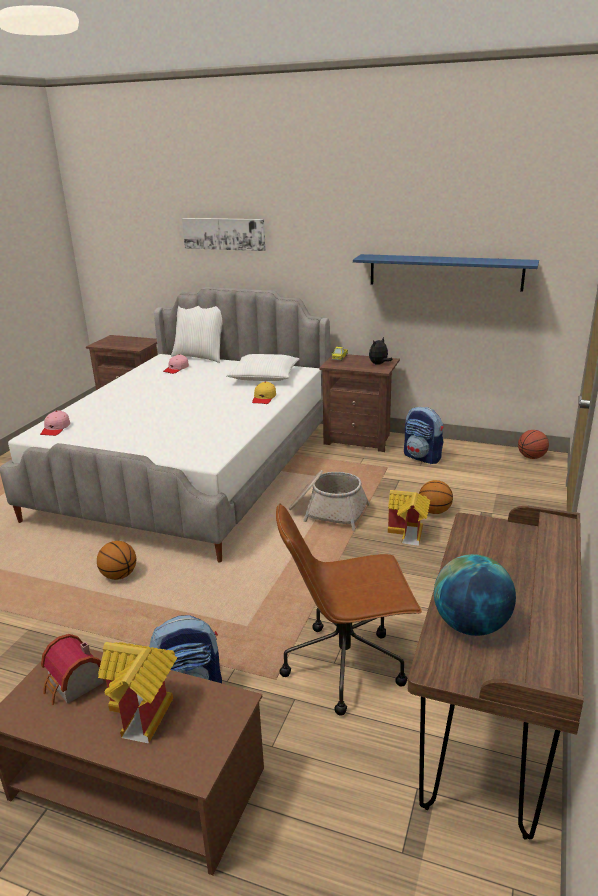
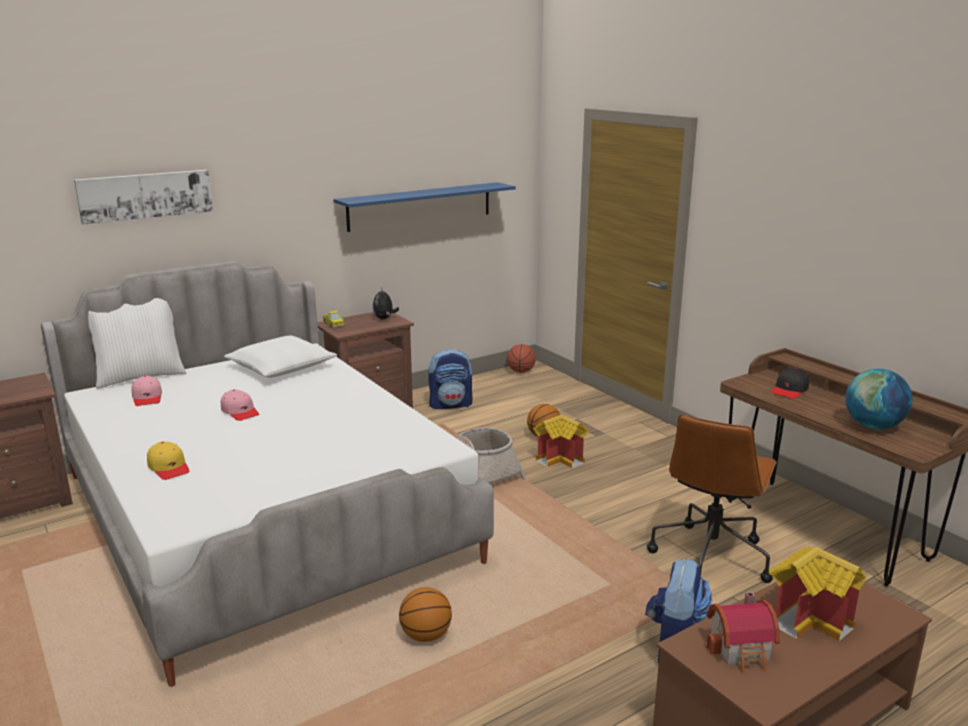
camera: 55 degrees left, 5 degrees down
pink cap [40,410,70,436] -> pink cap moved to [221,389,259,421]
yellow cap [252,382,276,404] -> yellow cap moved to [147,441,189,480]
none -> black cap [772,368,809,399]

